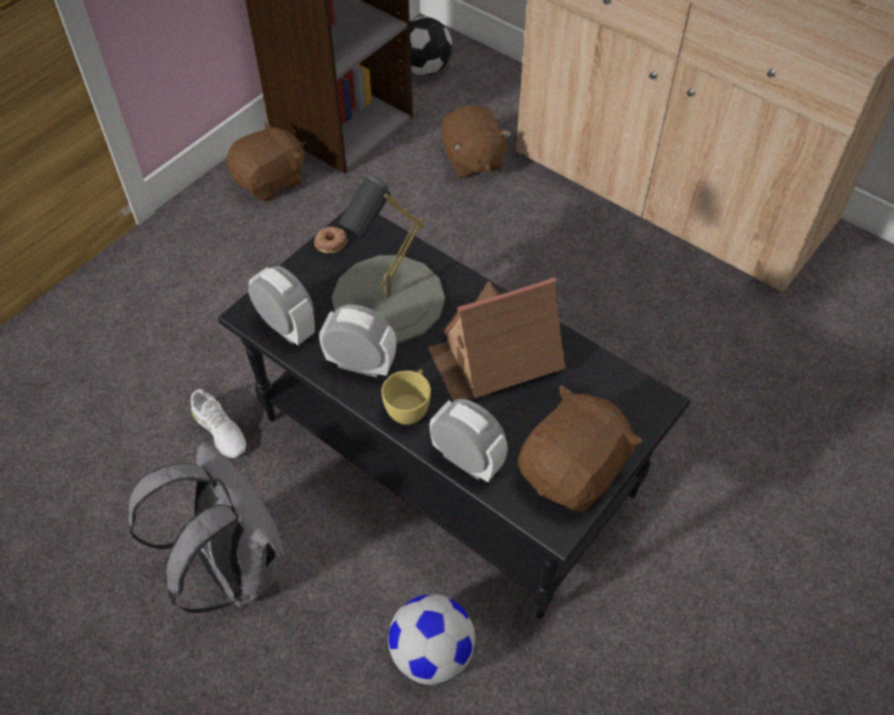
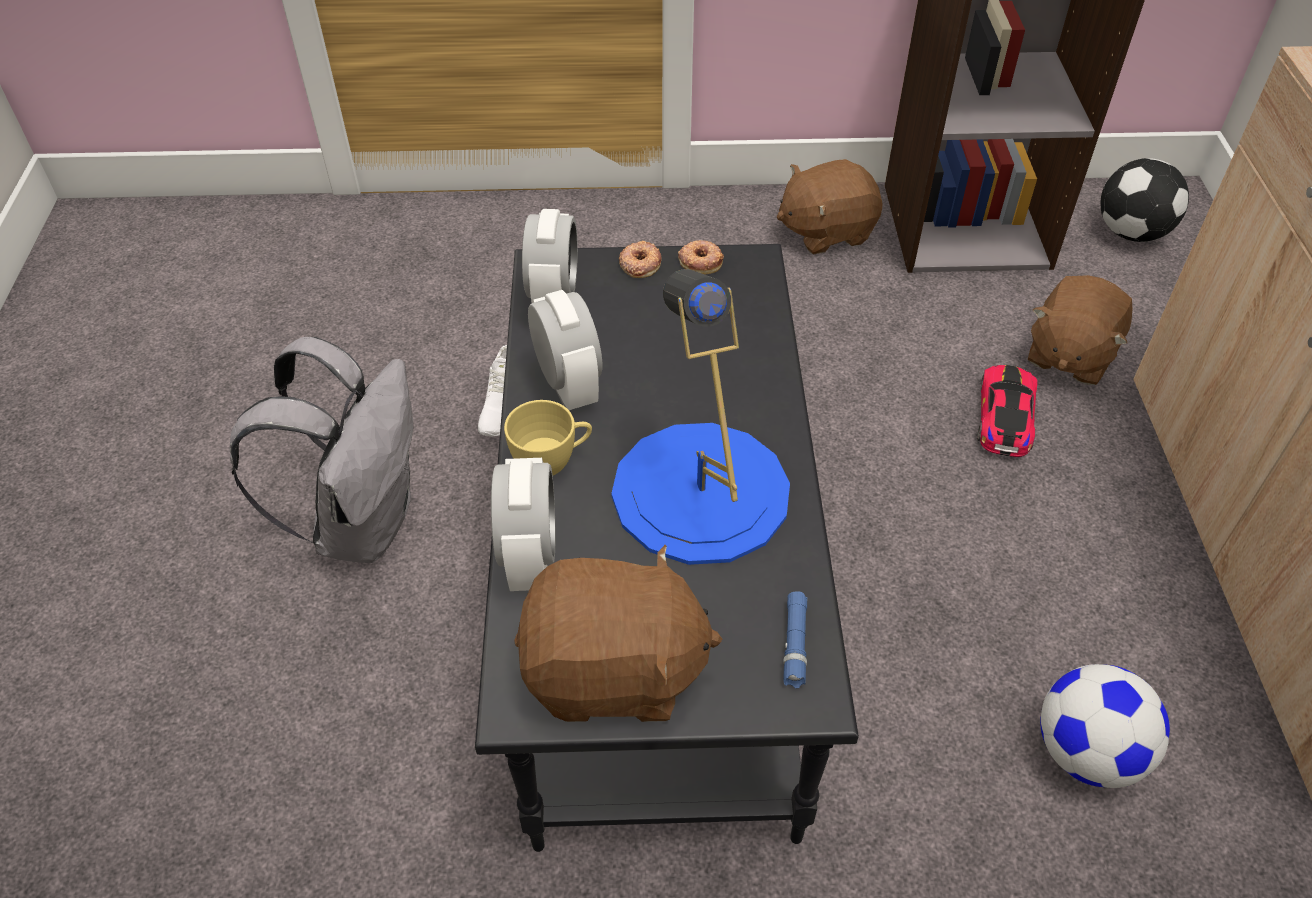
camera: 50 degrees right, 5 degrees down
brown plush toy [227,121,304,201] -> brown plush toy turned 150 degrees clockwise [777,159,883,254]
grey table lamp [332,176,445,344] -> none
football [388,594,475,685] -> football moved to [1040,664,1170,788]
toy house [428,277,565,401] -> blue table lamp [611,269,790,565]
none -> donut [619,241,661,278]
none -> blue flashlight [783,591,807,688]
none -> toy car [977,365,1038,457]

